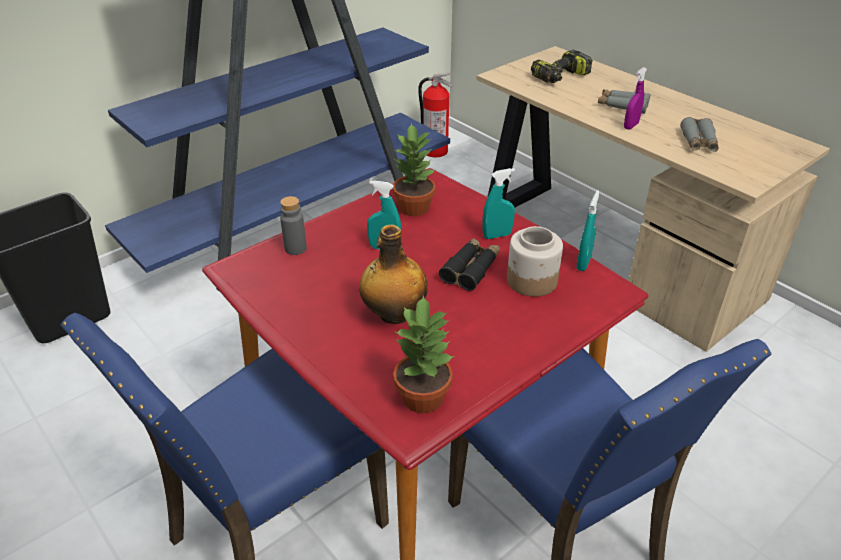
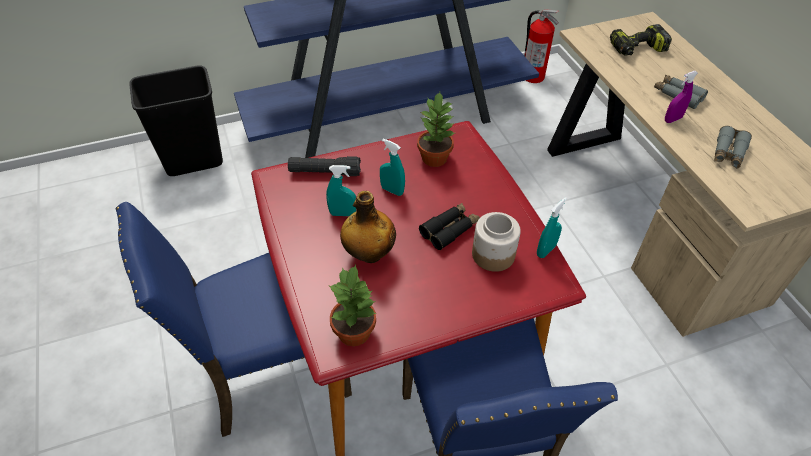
camera: 20 degrees right, 10 degrees up
grey bottle [280,196,307,255] -> black flashlight [288,156,361,176]
turquoise spray bottle [482,168,515,239] -> turquoise spray bottle moved to [326,165,356,216]

